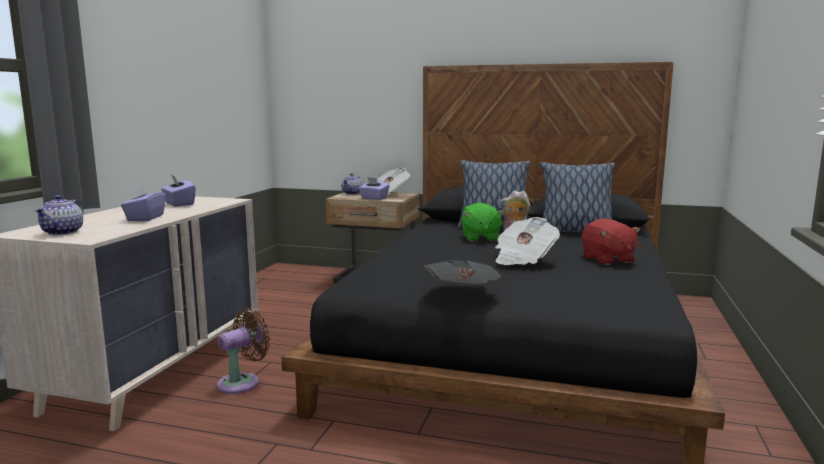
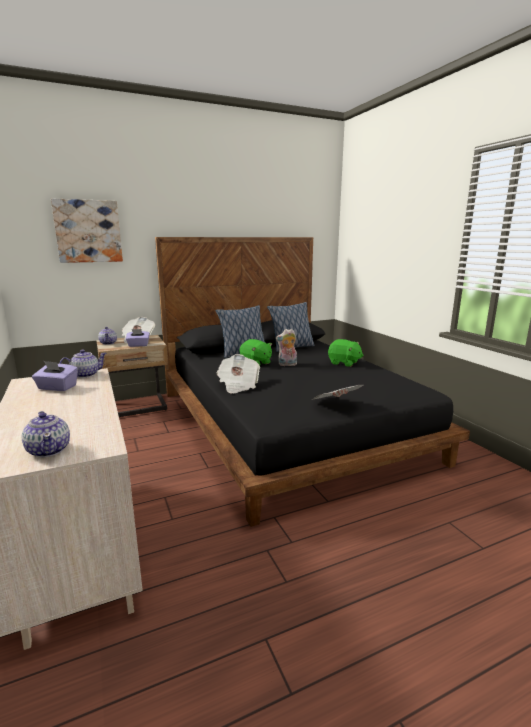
camera: 40 degrees left, 5 degrees up
purple tissue box [121,184,165,221] -> none
brown fan [217,308,270,394] -> none
newspaper [495,217,560,265] -> newspaper moved to [217,354,260,393]
red plush toy [582,218,641,265] -> green plush toy [328,339,364,367]
none -> picture [51,199,123,263]
none -> teapot [59,350,107,378]

